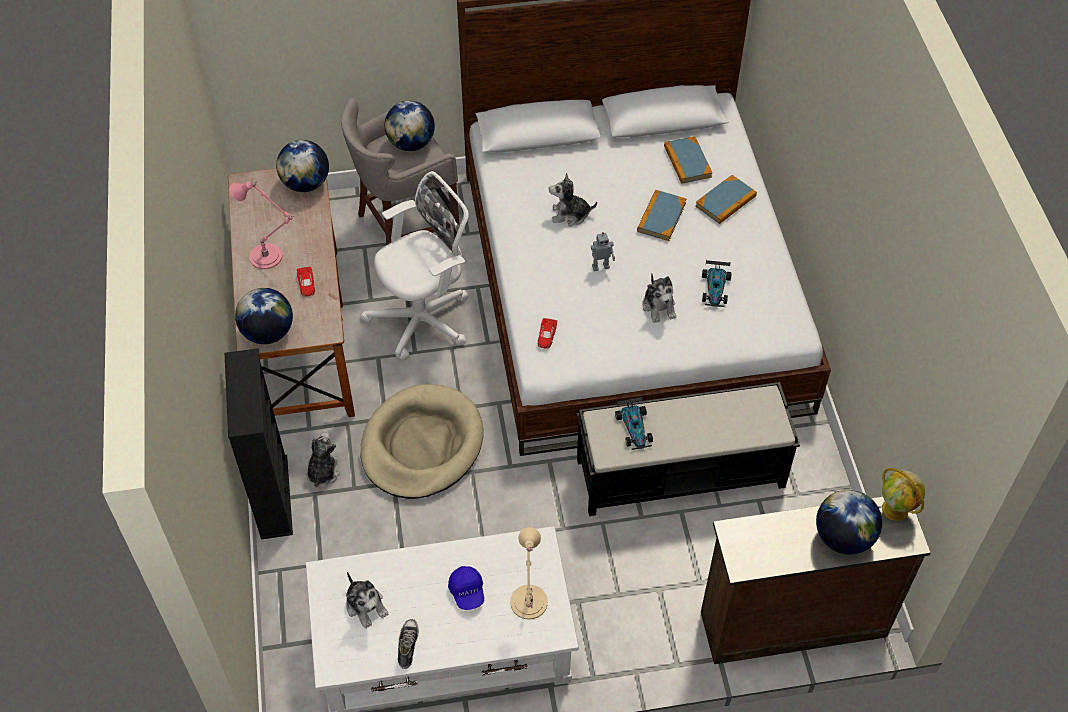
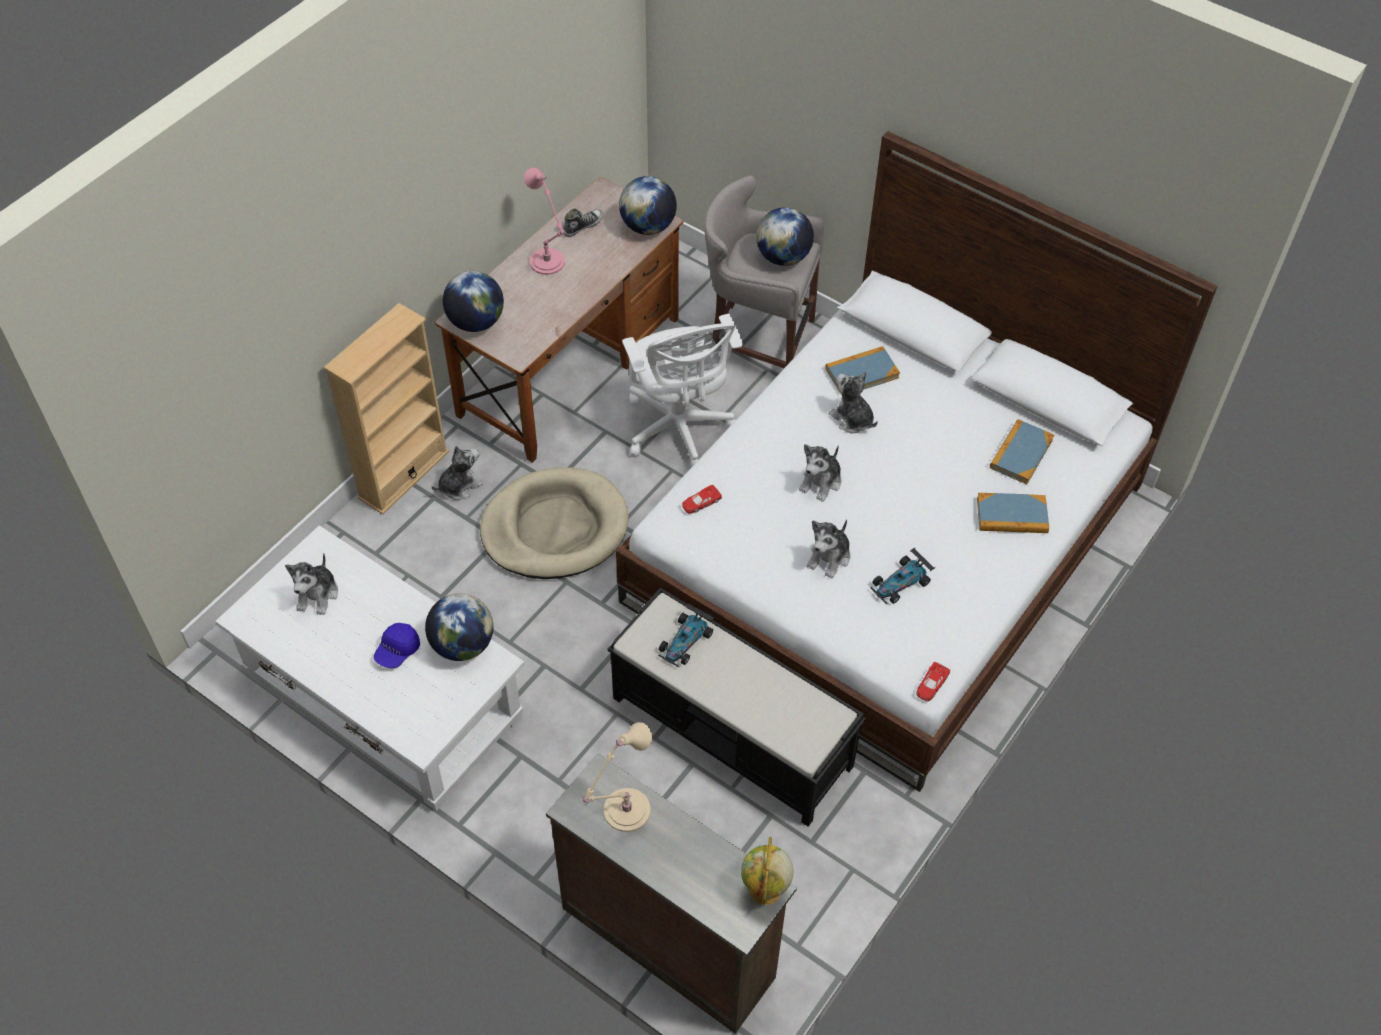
camera: 45 degrees right, 0 degrees up
black bookcase [224,348,293,539] -> beige bookcase [324,303,449,515]
red toy car [297,267,315,296] -> red toy car moved to [916,662,950,702]
white office chair [360,171,469,360] -> white office chair turned 60 degrees clockwise [622,314,743,467]
shoe [398,619,419,669] -> shoe moved to [563,208,603,237]
beige table lamp [510,527,548,619] -> beige table lamp moved to [583,722,652,832]
toy robot [591,232,615,271] -> plush toy [799,444,841,502]
book [637,190,686,241] -> book moved to [825,346,900,395]
globe [816,490,882,555] -> globe moved to [425,593,493,661]

